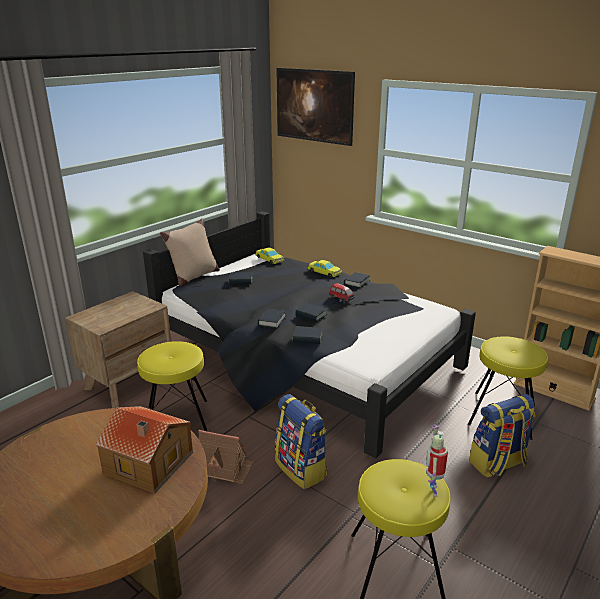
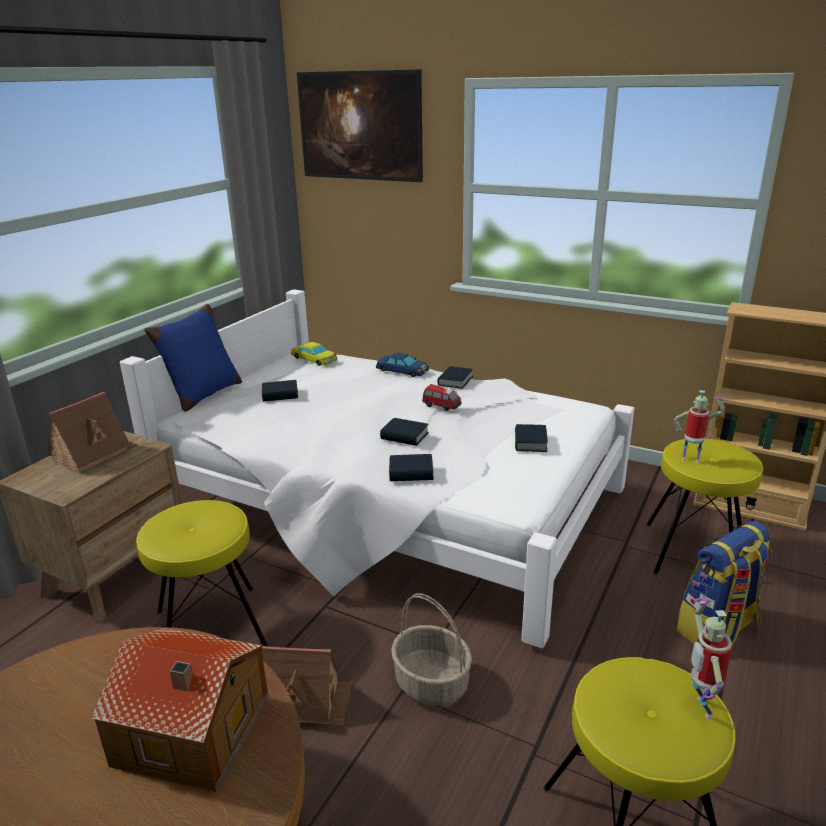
camera: 10 degrees left, 0 degrees up
black bed [143,211,476,458] -> white bed [120,289,635,648]
beige pillow [160,219,220,286] -> blue pillow [144,304,242,412]
book [258,309,286,328] -> book moved to [515,424,548,452]
backpack [275,394,328,489] -> basket [391,593,472,706]
yellow toy car [307,260,342,277] -> blue toy car [376,353,429,377]
none -> toy house [48,392,138,473]
none -> toy robot [674,390,725,463]

